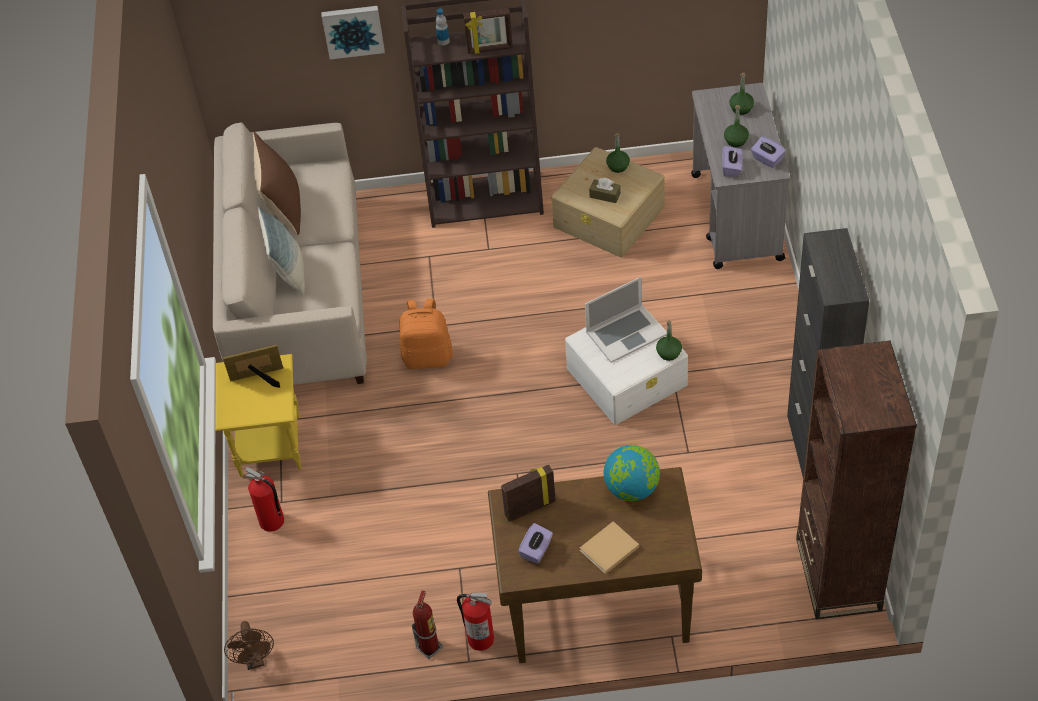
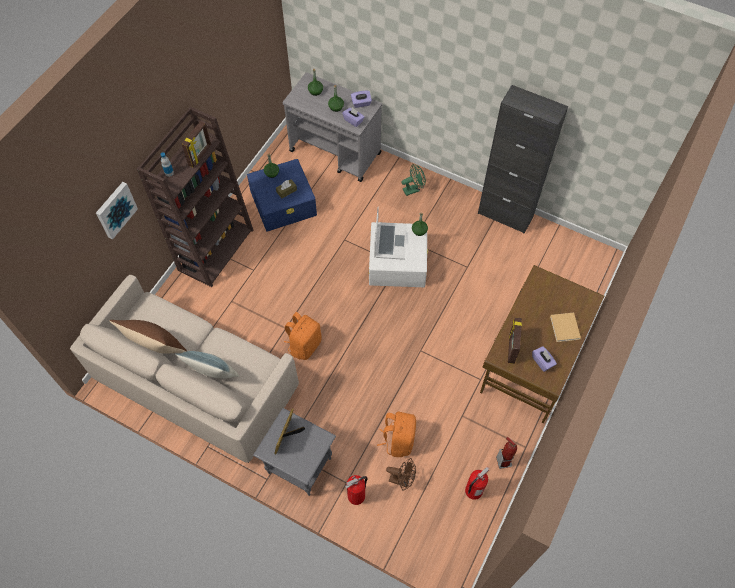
camera: 60 degrees left, 10 degrees up
yellow side table [215,354,302,477] -> grey side table [253,408,336,496]
brown fan [224,621,274,670] -> brown fan moved to [386,458,416,491]
fire extinguisher [457,592,494,651] -> fire extinguisher moved to [465,467,489,500]
beige storage box [551,147,665,258] -> blue storage box [247,159,317,232]
globe [604,445,660,501] -> none
brown bookcase [796,340,917,619] -> none
none -> orange backpack [377,411,416,457]
none -> green fan [402,164,426,196]

